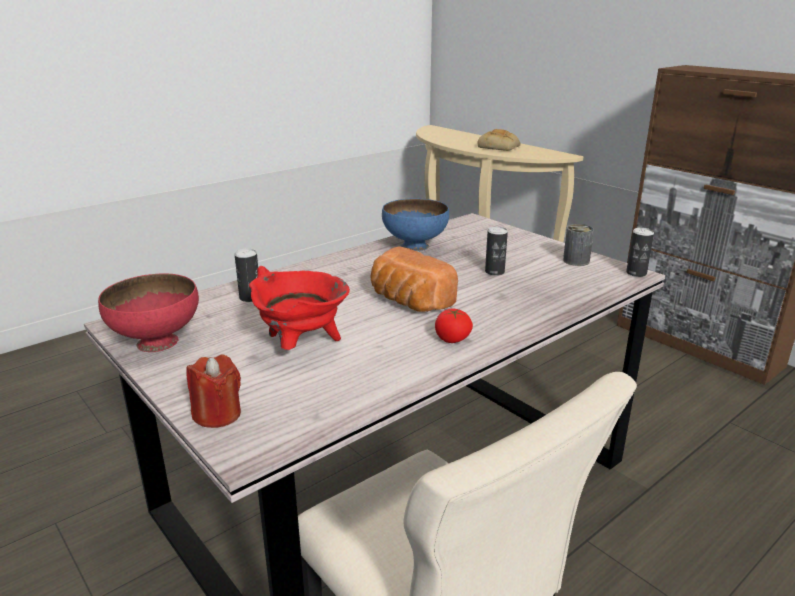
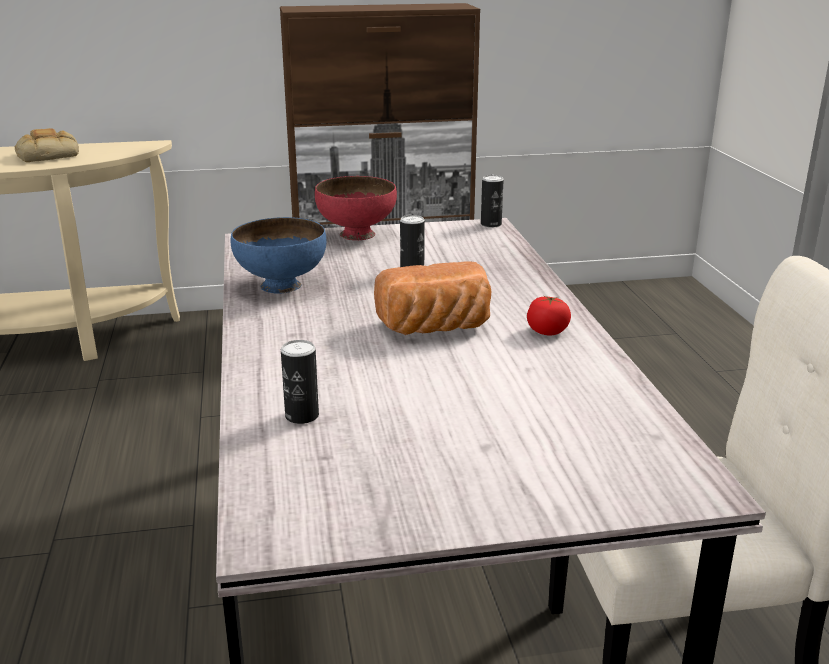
camera: 60 degrees left, 0 degrees up
red bowl [98,273,199,352] -> red bowl moved to [315,176,397,240]
red candle [186,354,241,428] -> none
red cooking pot [249,266,350,350] -> none
can [563,224,594,266] -> none

